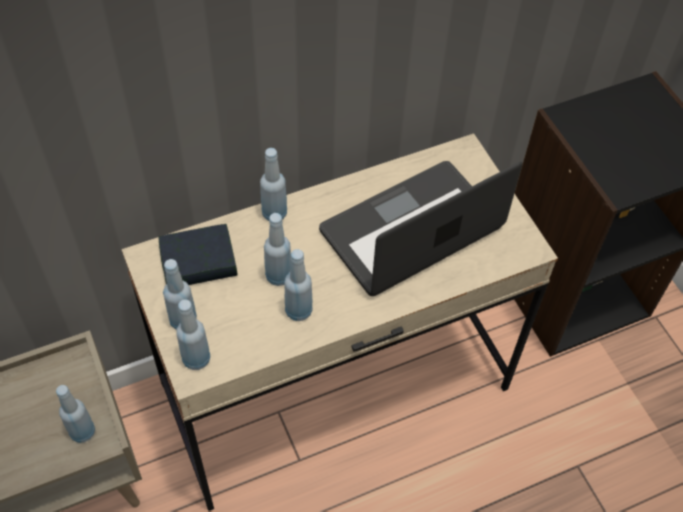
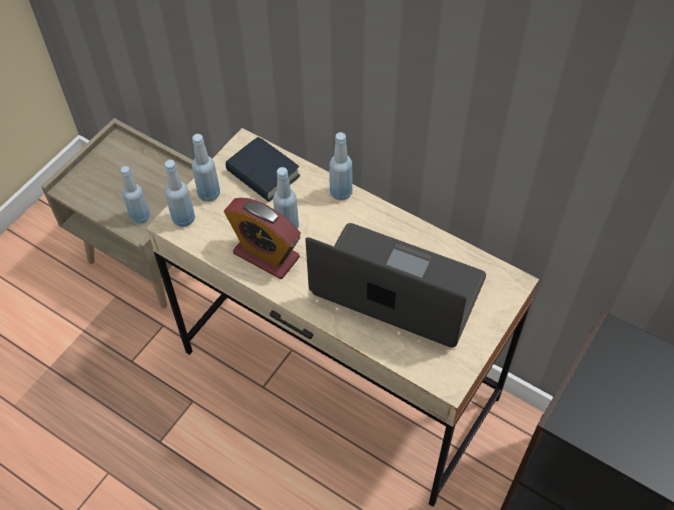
camera: 60 degrees right, 0 degrees up
blue bottle [284,249,313,321] -> alarm clock [224,198,301,279]

